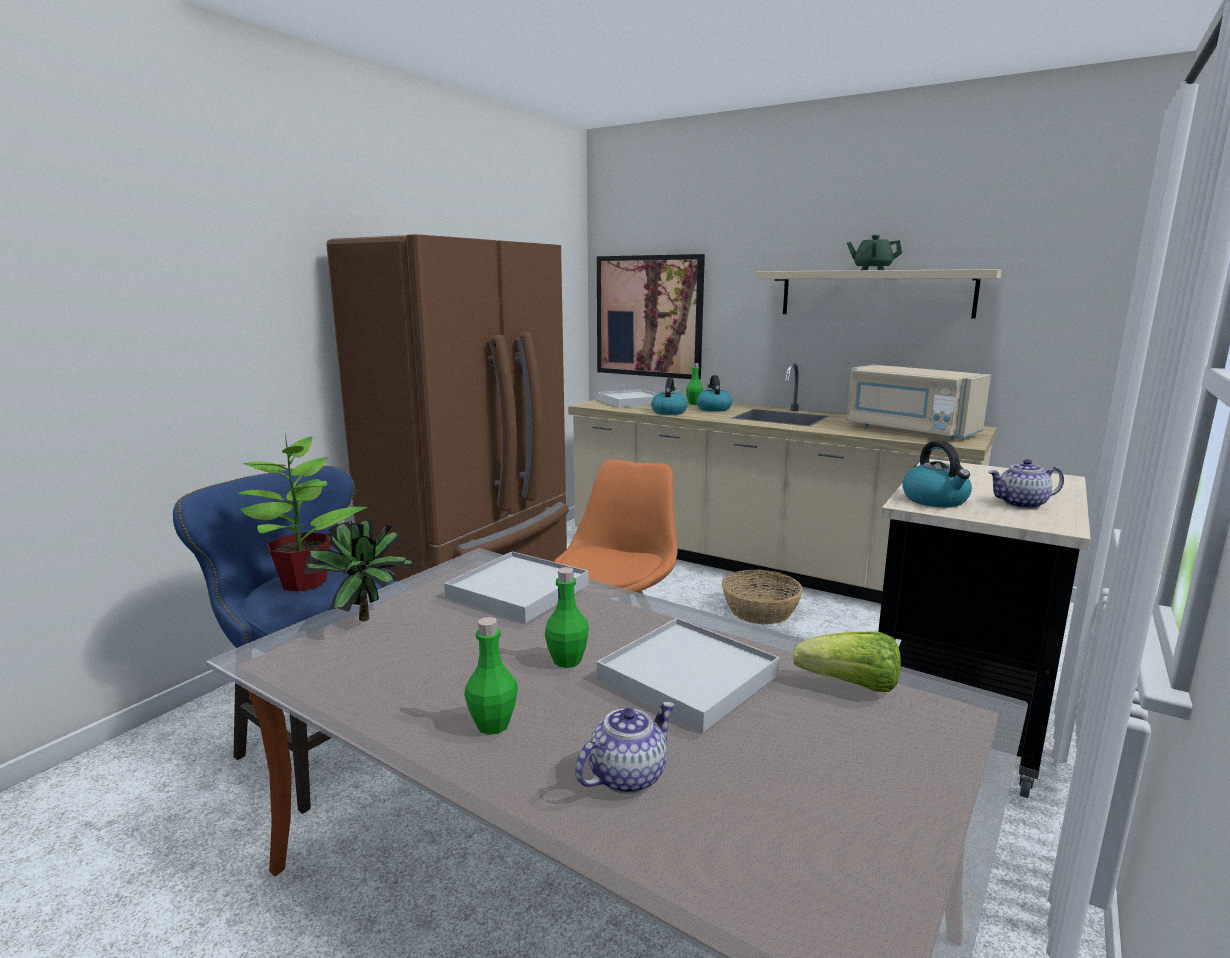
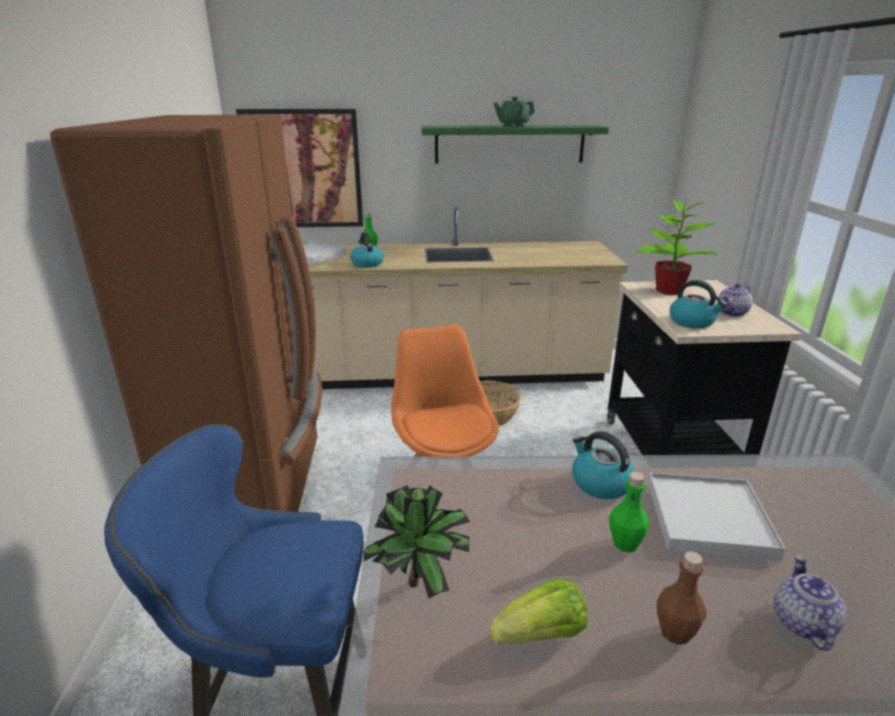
camera: 35 degrees left, 10 degrees up
potted plant [238,435,368,592] -> potted plant moved to [636,197,717,295]
white tray [444,551,589,623] -> none
green bottle [464,617,518,735] -> brown bottle [657,551,706,645]
kettle [696,375,732,412] -> kettle moved to [572,431,635,499]
beige shelf [757,269,1002,319] -> green shelf [421,125,609,164]
lettuce [793,632,901,692] -> lettuce moved to [490,579,588,644]
beige microwave [846,365,991,440] -> none

